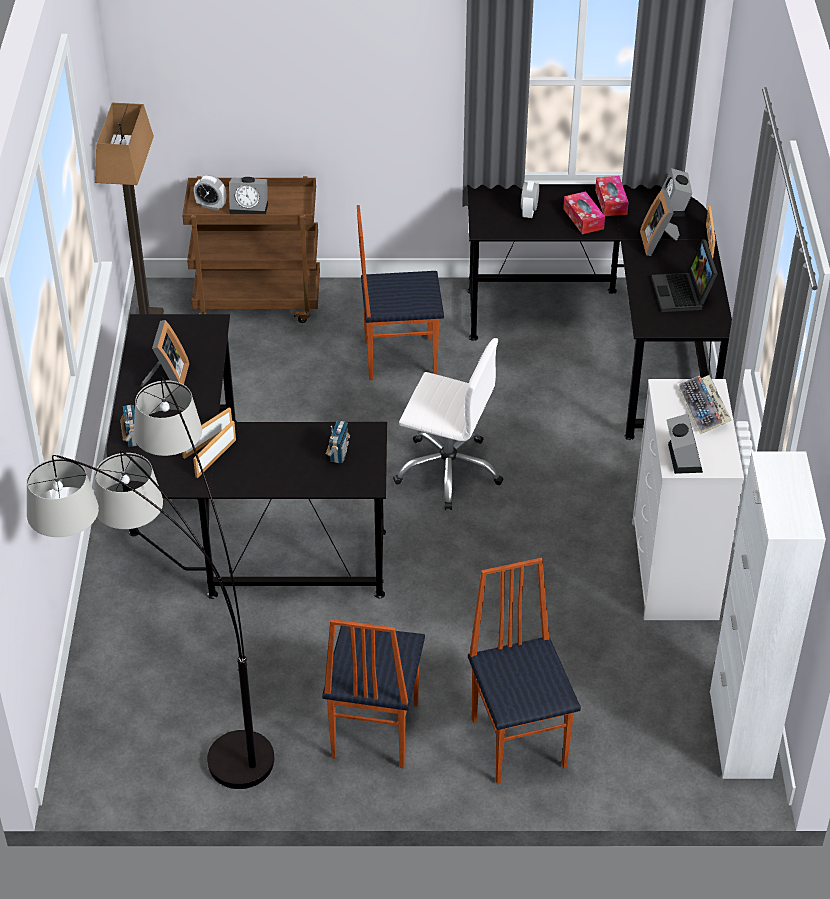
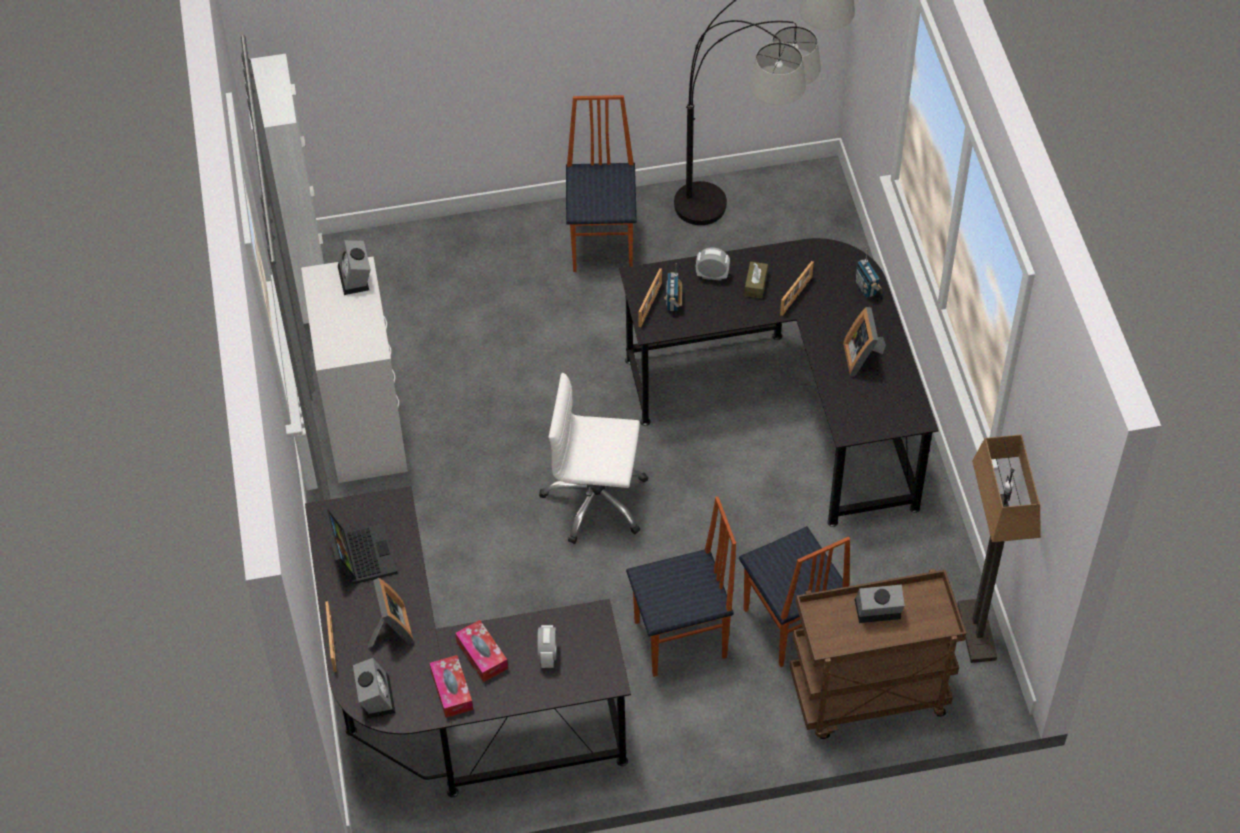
camera: 170 degrees right, 10 degrees up
picture frame [193,421,236,478] -> picture frame moved to [638,268,662,327]
alarm clock [194,175,226,210] -> alarm clock moved to [696,247,730,281]
chair [468,558,581,784] -> chair moved to [739,526,850,667]
keyboard [679,375,731,434] -> none
none -> brown tissue box [744,262,768,299]

